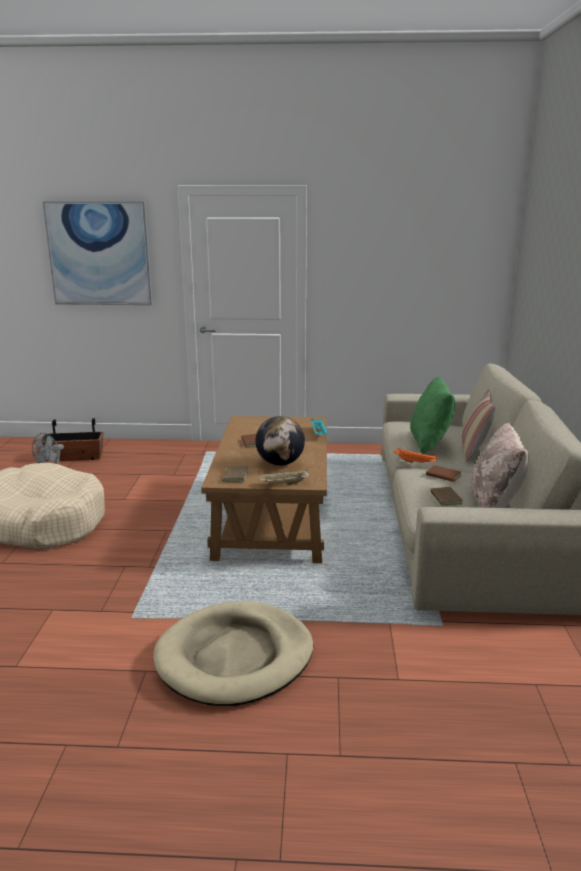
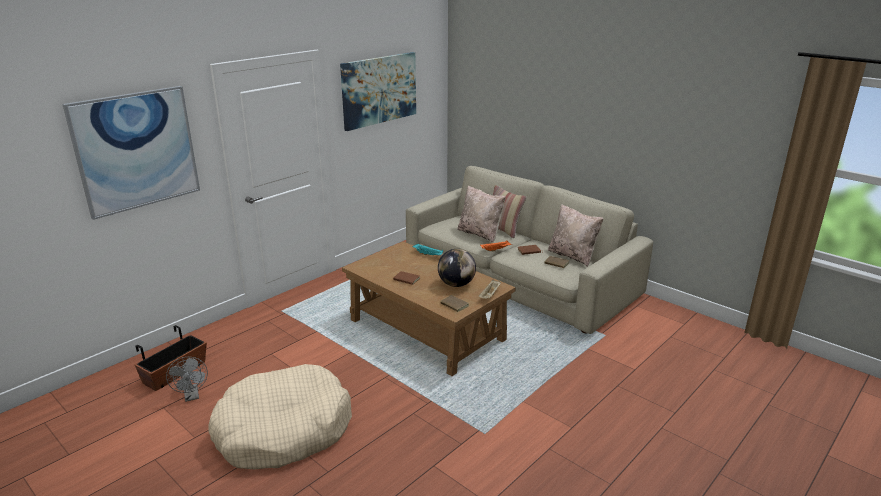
camera: 50 degrees left, 5 degrees up
beige dog bed [154,601,313,706] -> none
green pillow [410,376,455,454] -> beige pillow [457,185,505,243]
none -> picture [340,52,416,131]

